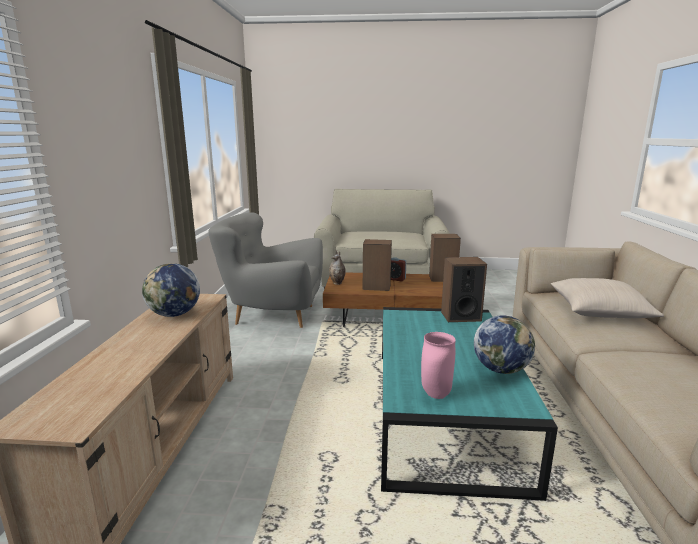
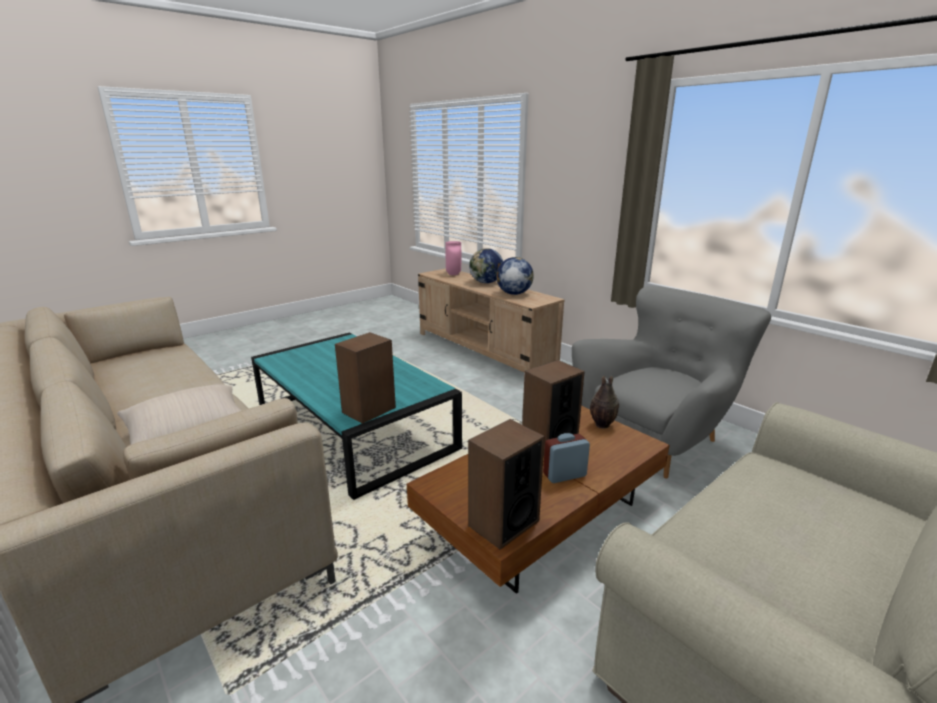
camera: 135 degrees right, 5 degrees up
pink vase [421,332,456,399] -> pink vase moved to [445,241,461,275]
globe [474,315,535,374] -> globe moved to [469,248,503,283]

